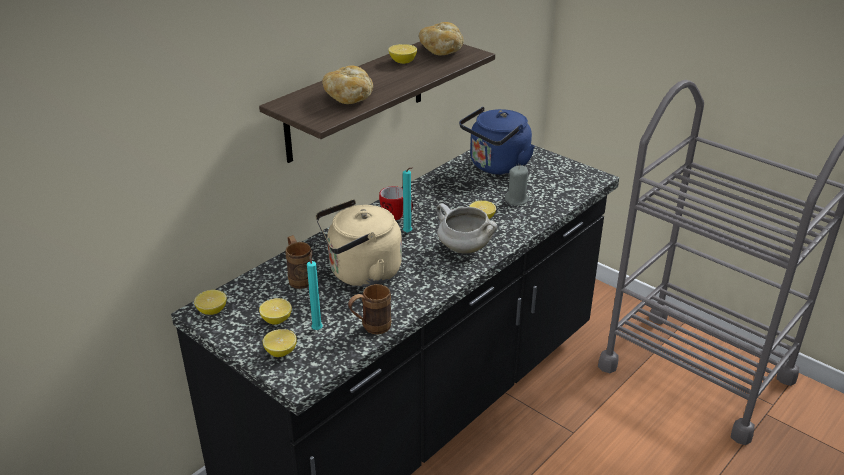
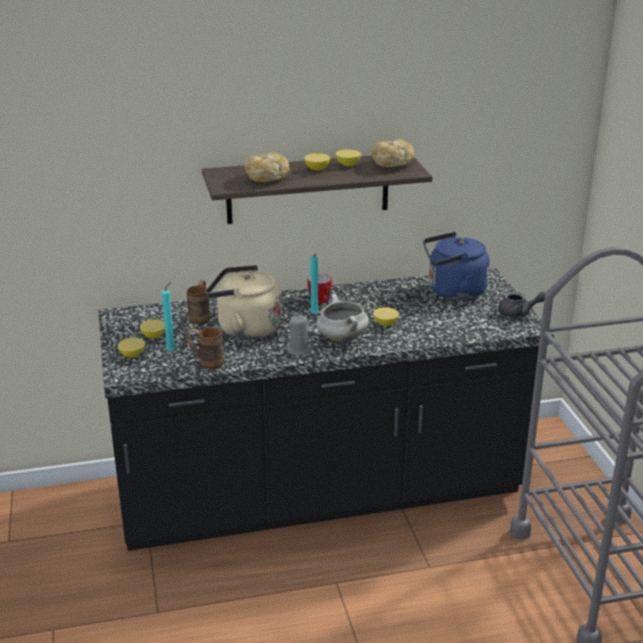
camera: 35 degrees right, 5 degrees down
lemon [194,290,227,315] -> lemon moved to [304,153,330,171]
grey candle [505,165,529,206] -> grey candle moved to [287,315,311,356]
none -> grey teapot [498,292,546,318]

